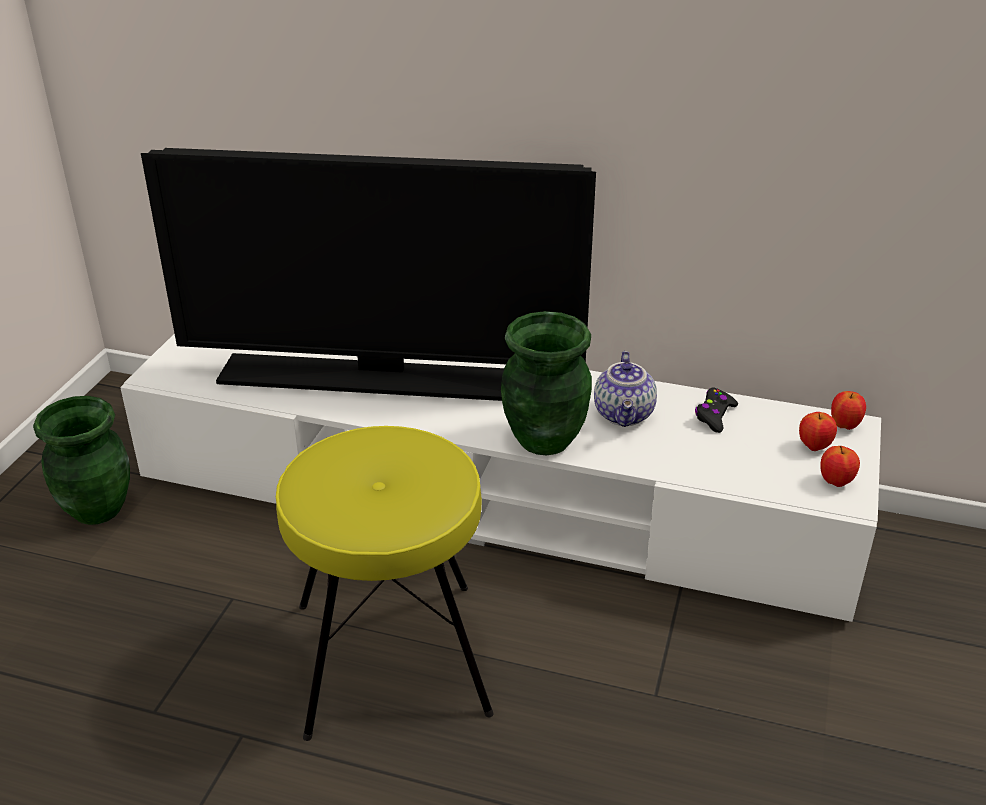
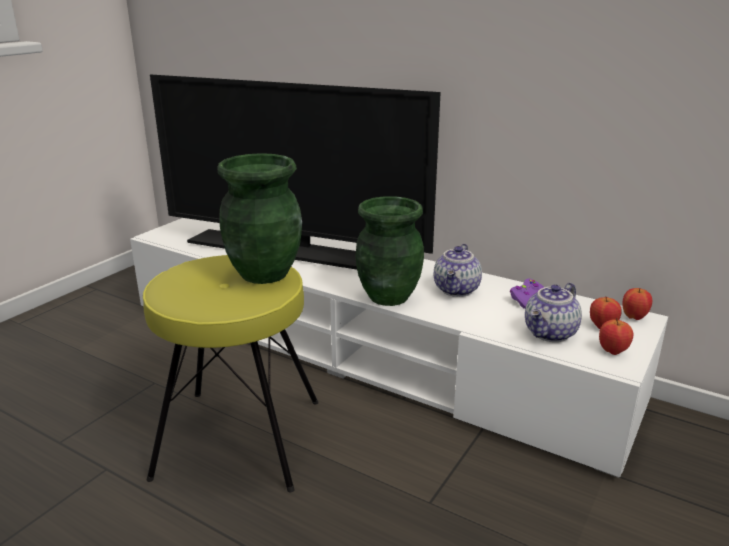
camera: 15 degrees right, 10 degrees down
green vase [33,396,130,525] -> green vase moved to [218,153,302,284]
black game controller [695,388,738,433] -> purple game controller [510,279,544,309]
none -> teapot [525,282,582,342]

